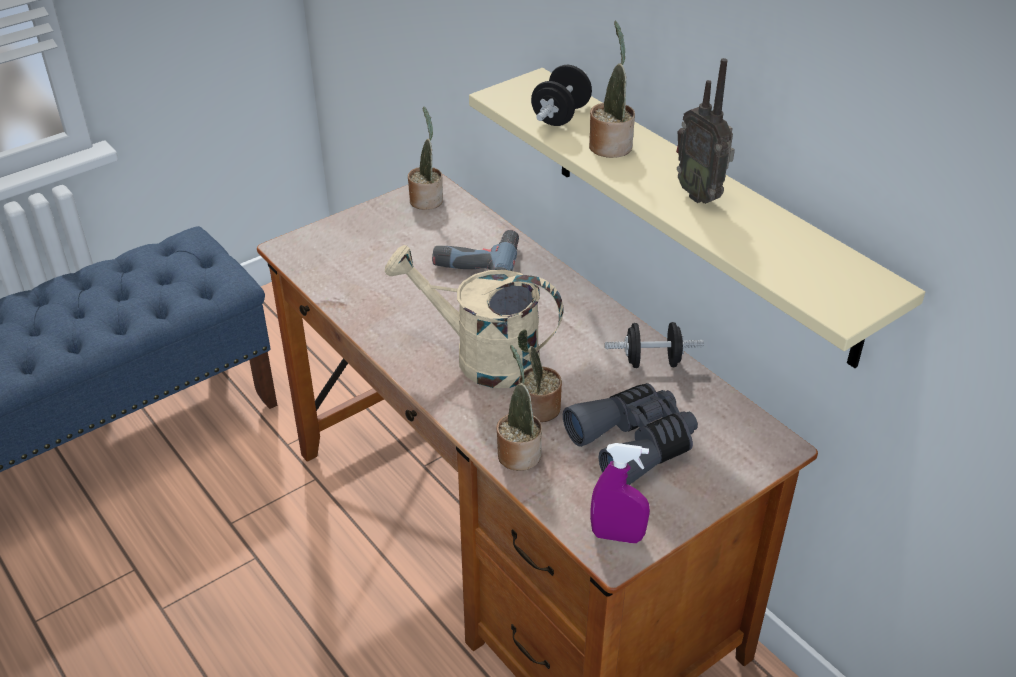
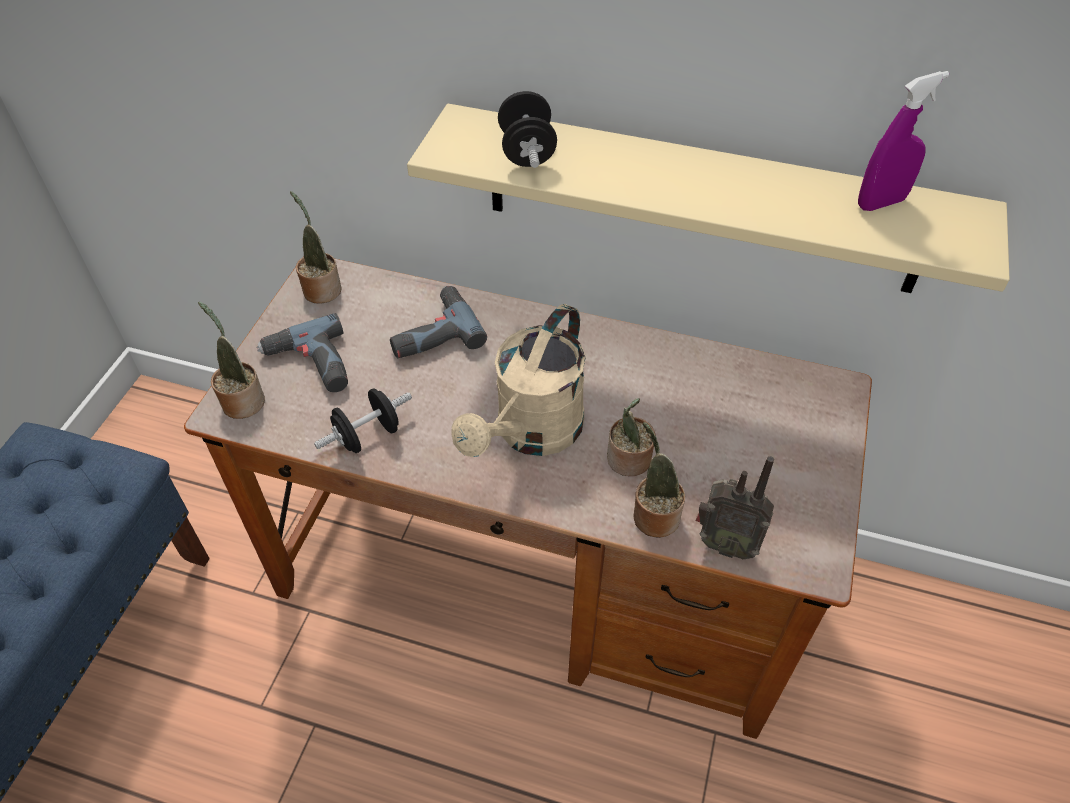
camera: 35 degrees left, 10 degrees up
beige watering can [385,245,563,388] -> beige watering can turned 45 degrees counterclockwise [452,304,586,457]
grey binoculars [563,383,698,485] -> none
potted plant [589,21,635,158] -> potted plant moved to [198,302,265,419]
purple spray bottle [590,443,650,543] -> purple spray bottle moved to [858,71,949,211]
black dumbbell [605,322,704,368] -> black dumbbell moved to [314,388,412,453]
radio [676,58,735,204] -> radio moved to [696,456,774,559]
none -> power drill [256,313,348,392]

